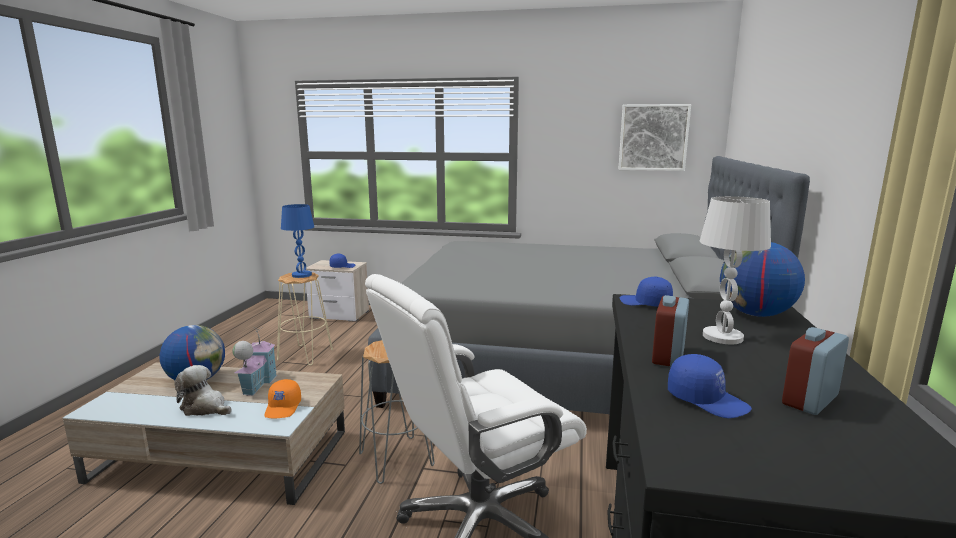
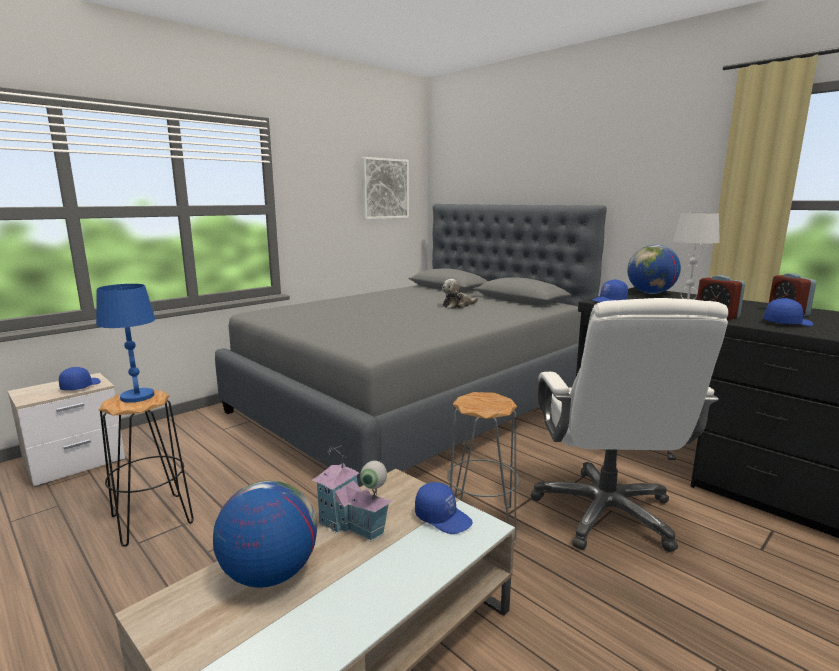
camera: 55 degrees left, 0 degrees up
plush toy [174,365,231,416] -> plush toy moved to [442,279,478,309]
orange cap [264,379,301,418] -> blue cap [415,482,473,534]
beige stool [277,272,333,366] -> black stool [99,390,194,547]

